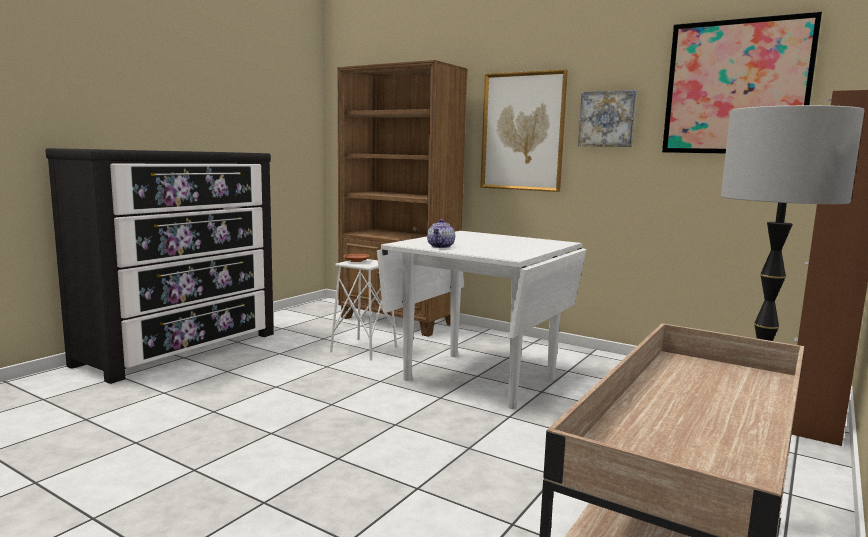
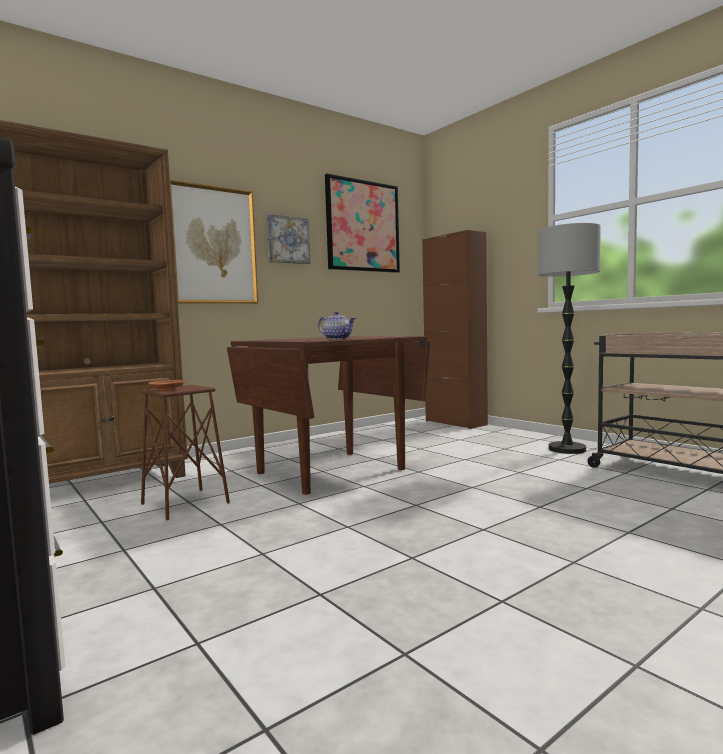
camera: 70 degrees left, 5 degrees down
white stool [330,259,397,361] -> brown stool [141,385,230,520]
white dining table [377,231,587,409] -> brown dining table [227,336,430,495]

